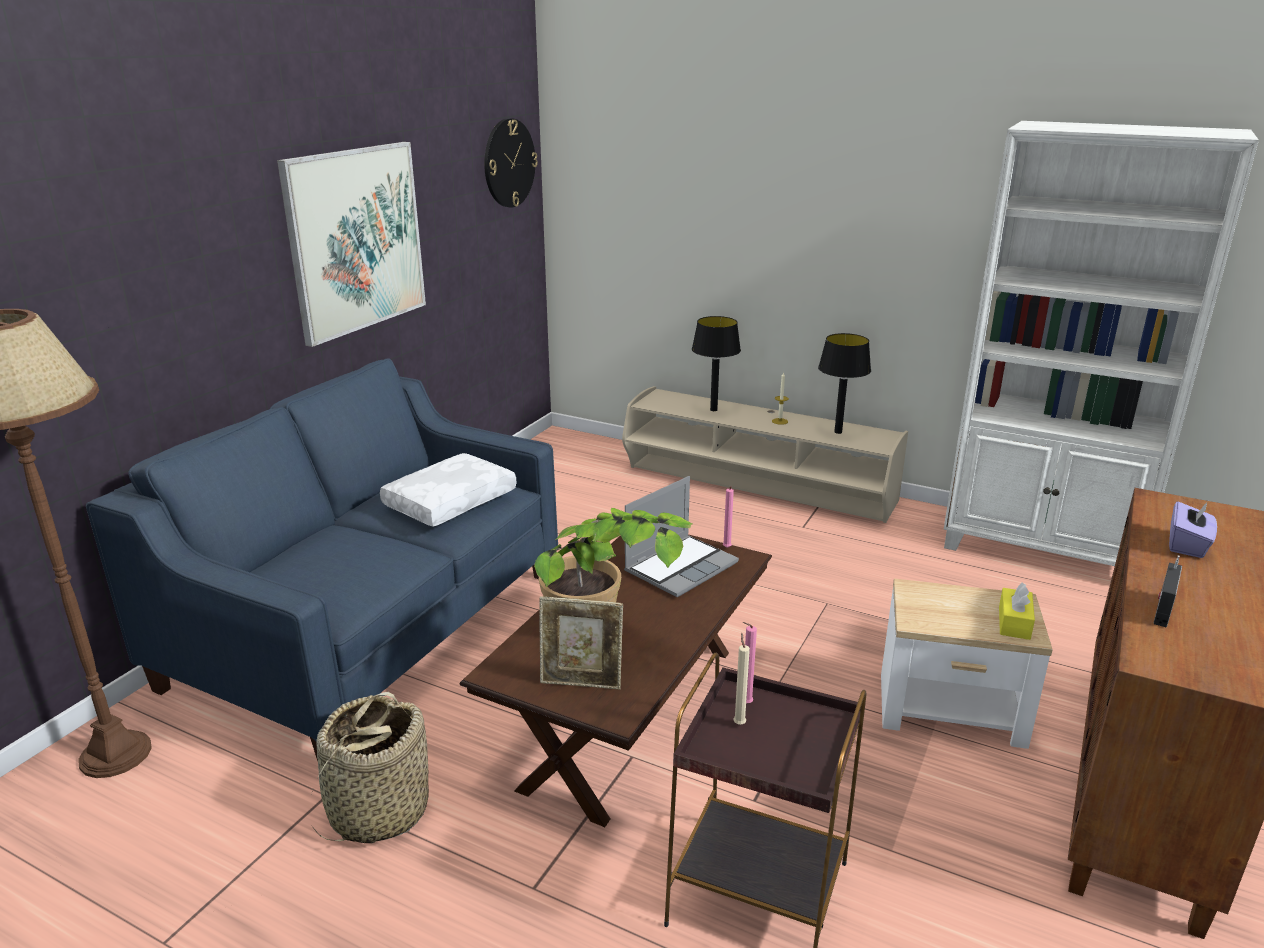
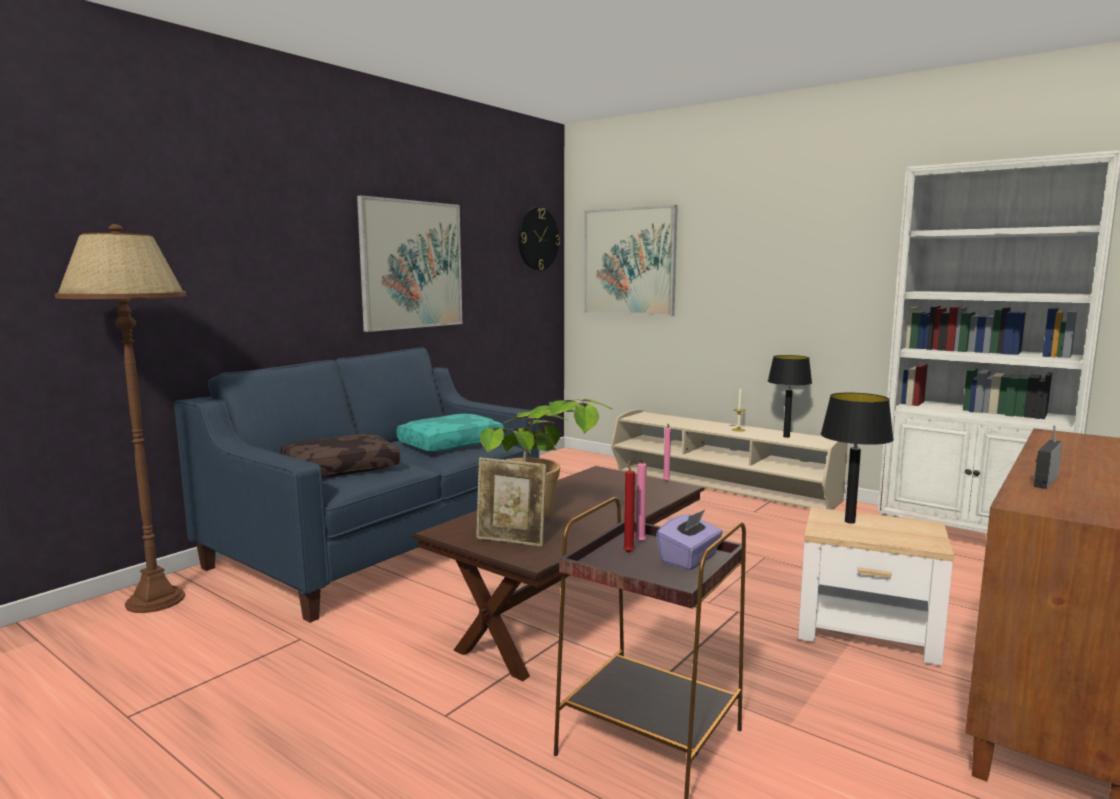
camera: 10 degrees right, 15 degrees down
basket [311,692,429,843] -> none
white pillow [380,453,517,527] -> turquoise pillow [396,414,504,452]
laptop [624,476,739,597] -> none
black table lamp [692,316,741,411] -> black table lamp moved to [821,393,894,524]
beige candle [733,633,750,725] -> red candle [623,460,635,553]
yellow tissue box [999,582,1035,640] -> none
purple tissue box [1169,501,1217,558] -> purple tissue box moved to [656,510,723,571]
none -> brown pillow [280,434,400,478]
none -> picture [583,205,678,316]

